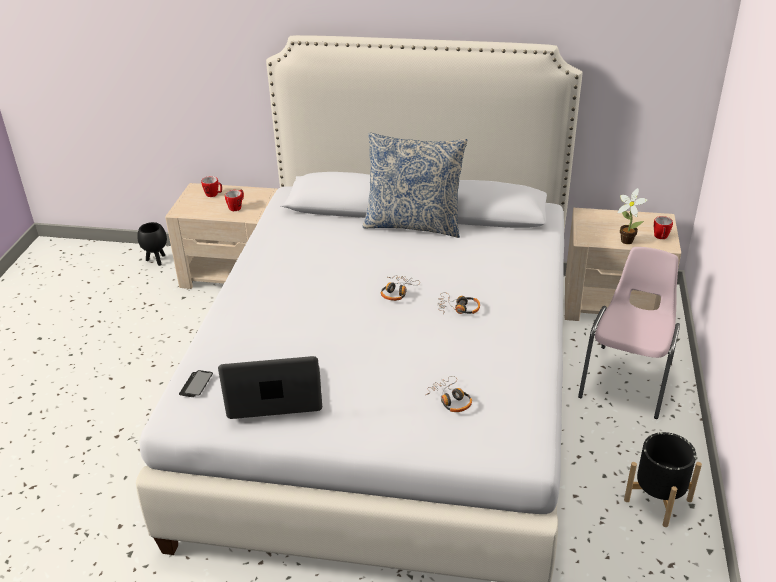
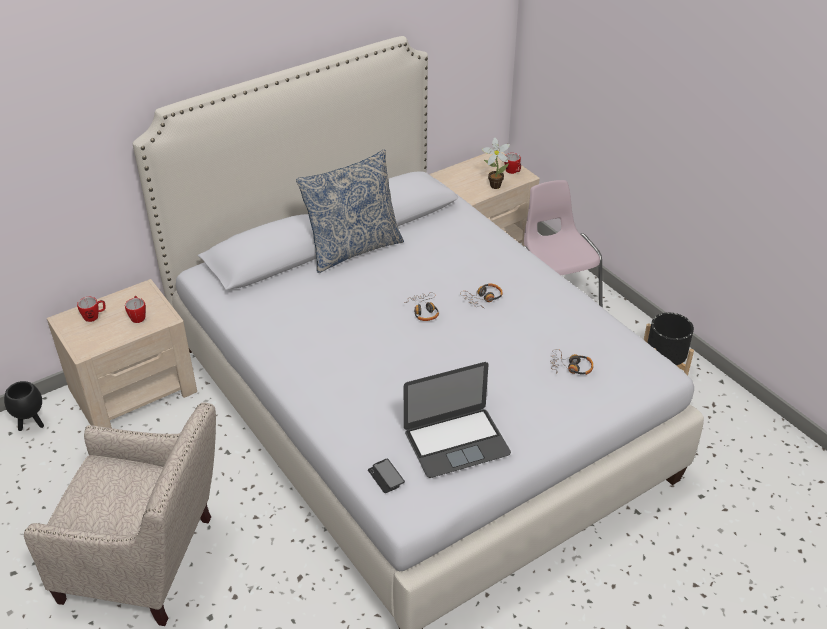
camera: 45 degrees left, 5 degrees up
laptop [218,356,322,419] -> laptop turned 150 degrees counterclockwise [404,362,511,478]
none -> beige armchair [24,402,216,626]

